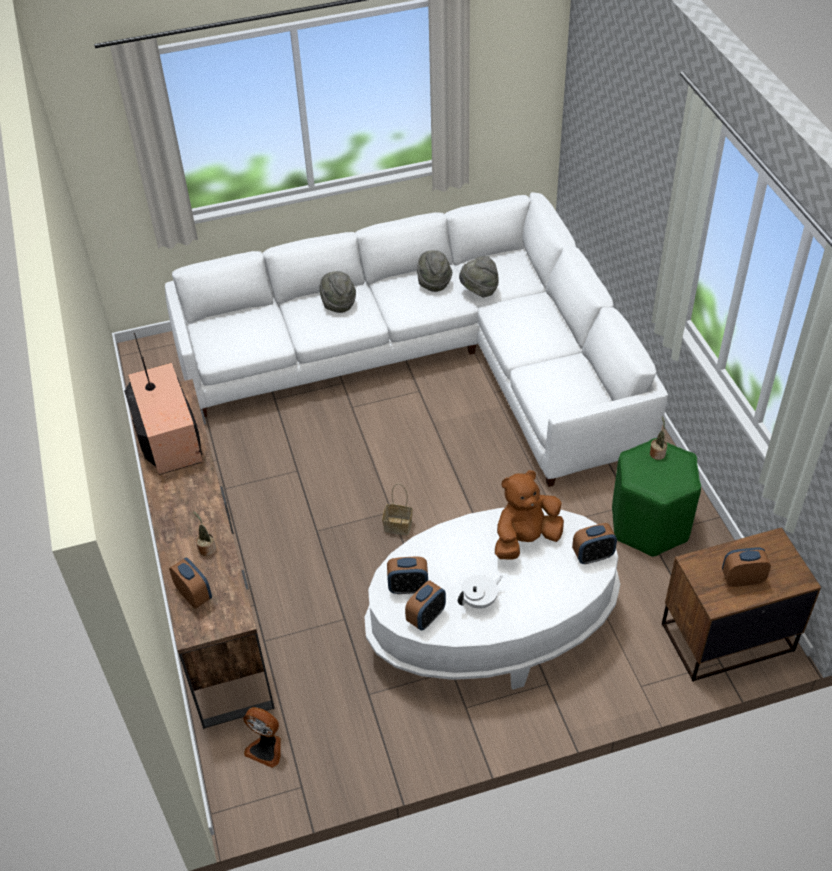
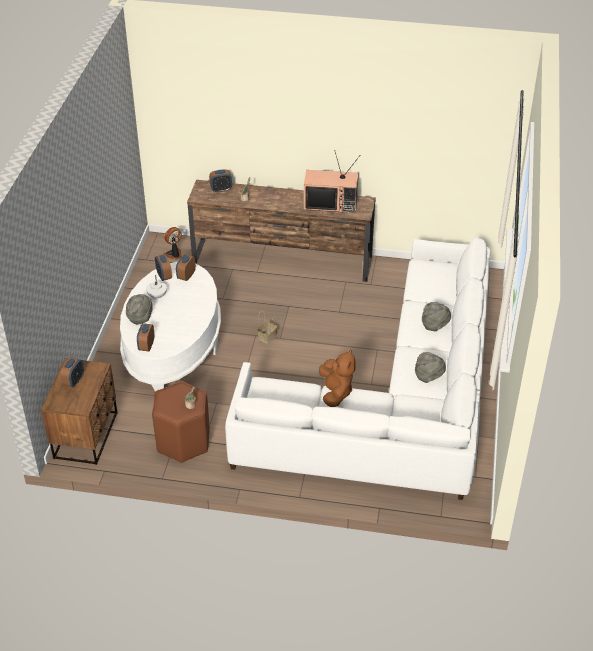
camera: 115 degrees right, 5 degrees down
grey hat [459,256,499,297] -> grey hat moved to [126,294,153,324]
brown plush toy [495,470,564,560] -> brown plush toy moved to [319,349,356,407]
green stool [612,438,701,557] -> brown stool [152,381,209,463]

